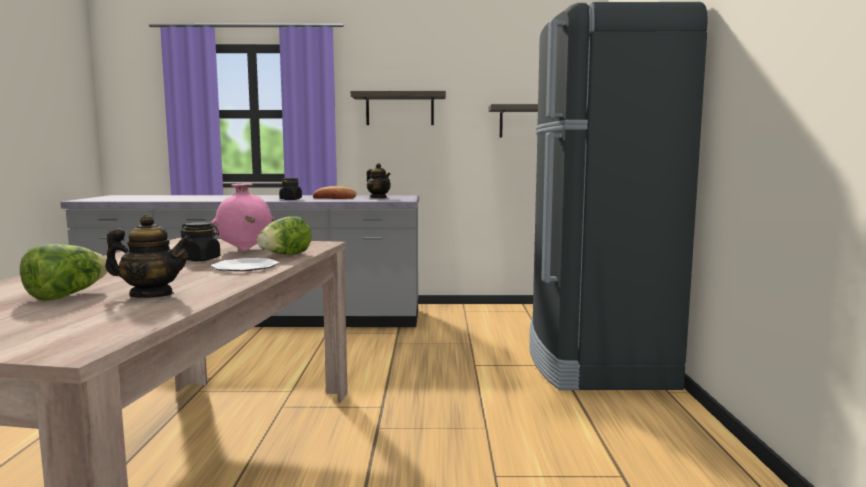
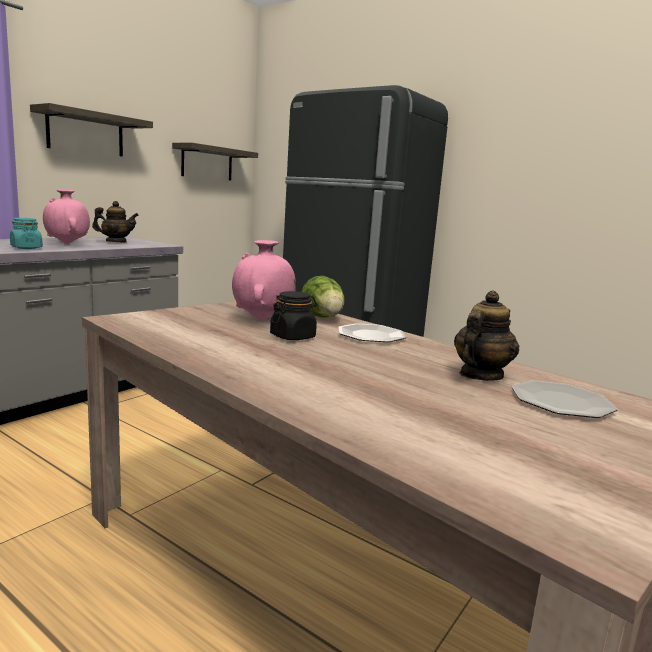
camera: 55 degrees left, 5 degrees up
lettuce [20,244,108,301] -> none
black jar [279,178,302,200] -> turquoise jar [10,218,43,249]
bread [313,186,357,199] -> pink vase [43,190,90,244]
none -> plate [512,380,617,418]

